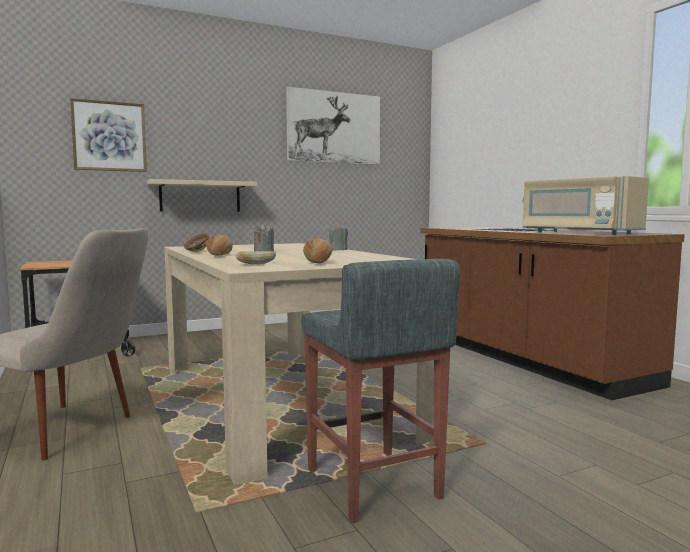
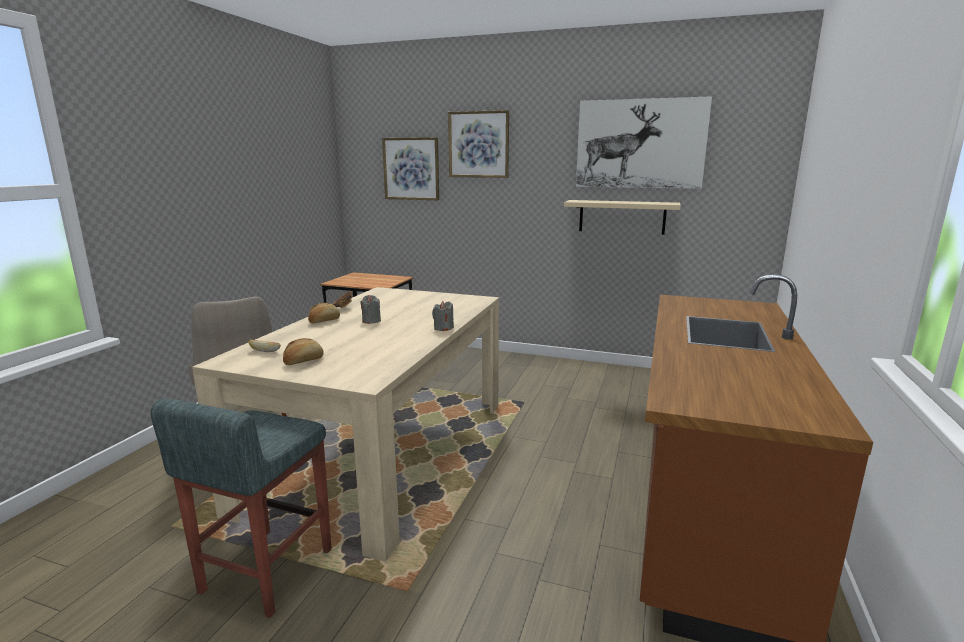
camera: 45 degrees right, 10 degrees up
beige shelf [147,179,257,212] -> beige shelf moved to [564,200,681,235]
beige microwave [523,176,649,235] -> none
none -> picture [448,110,509,178]

